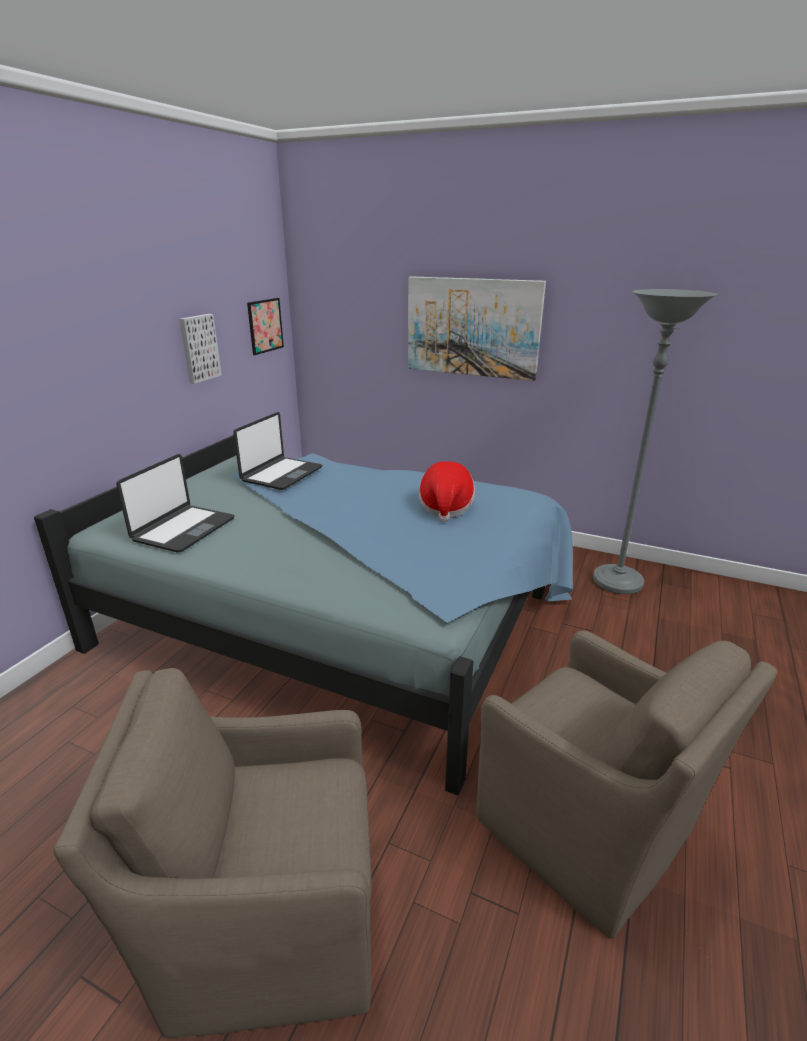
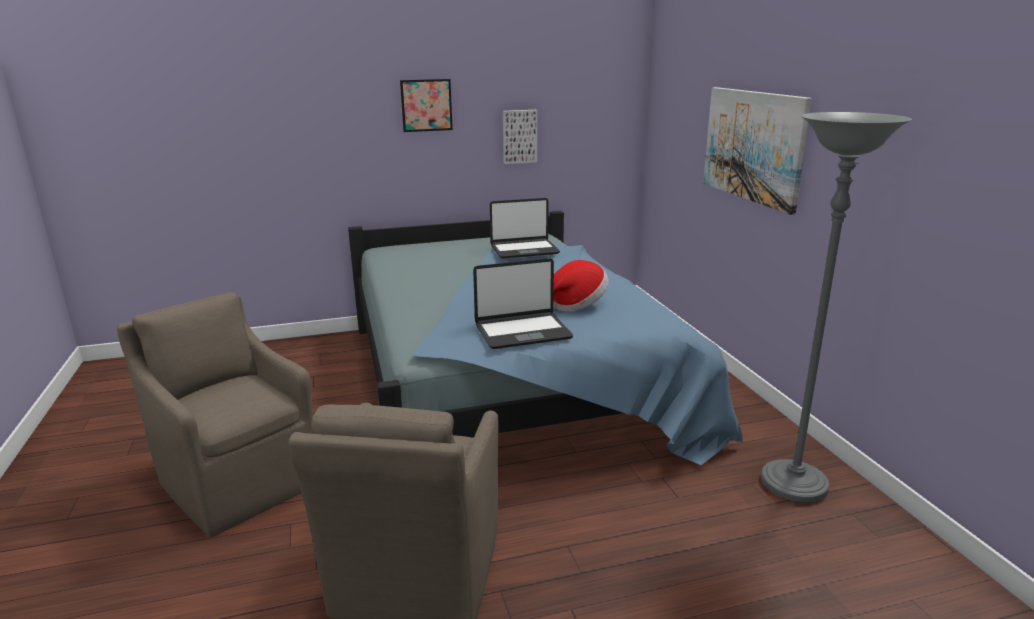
camera: 50 degrees right, 5 degrees down
laptop [116,454,235,553] -> laptop moved to [473,258,573,349]
picture [247,298,284,355] -> picture moved to [400,79,453,132]

